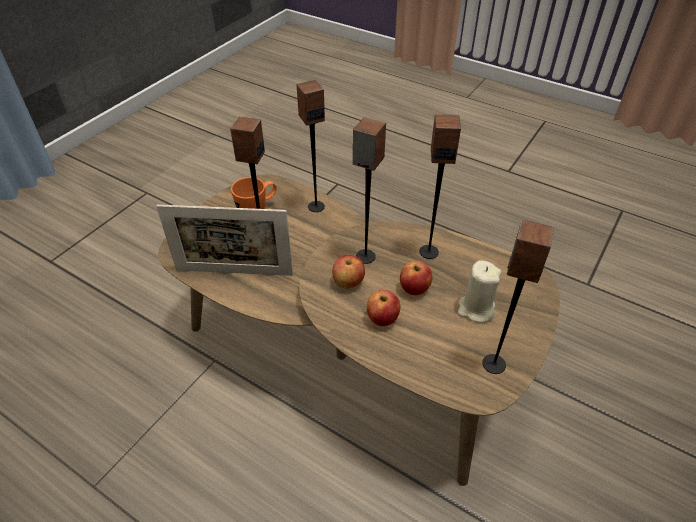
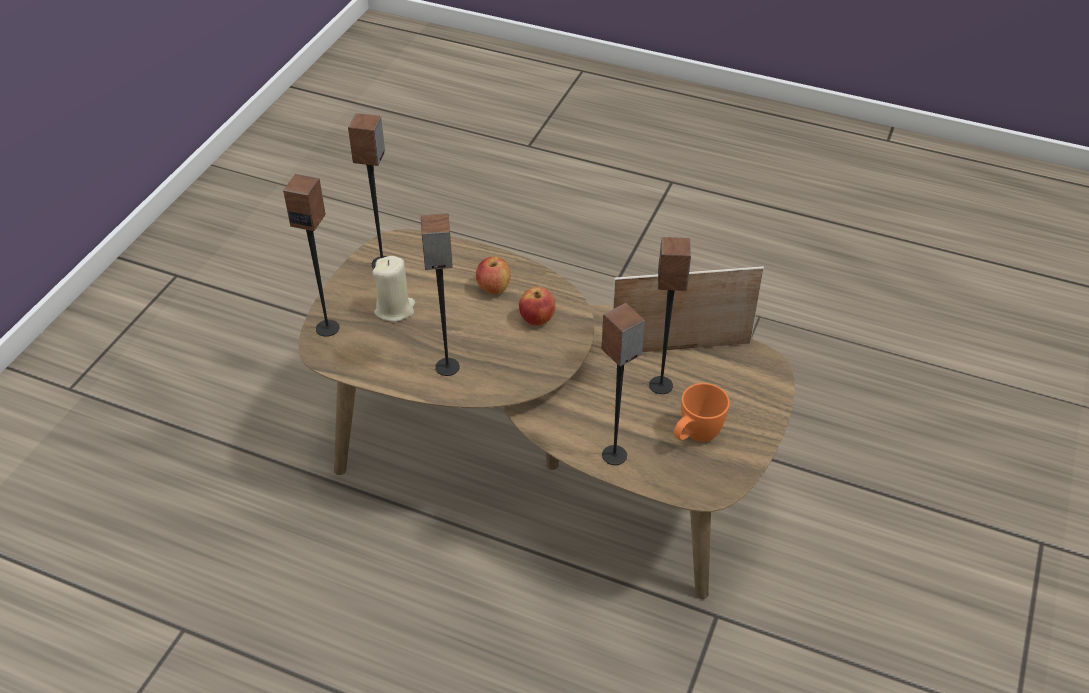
camera: 170 degrees right, 0 degrees up
speaker [353,117,386,264] -> speaker moved to [283,174,340,337]
apple [400,260,433,295] -> none

